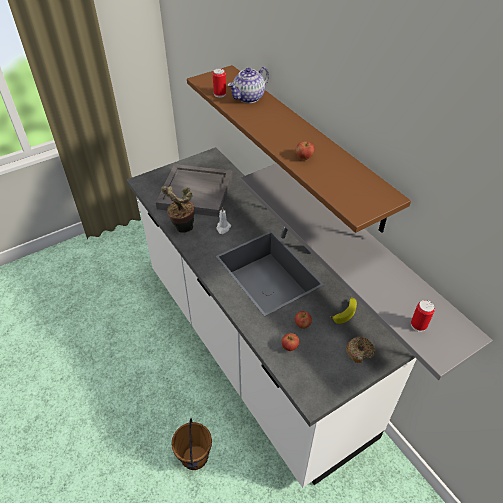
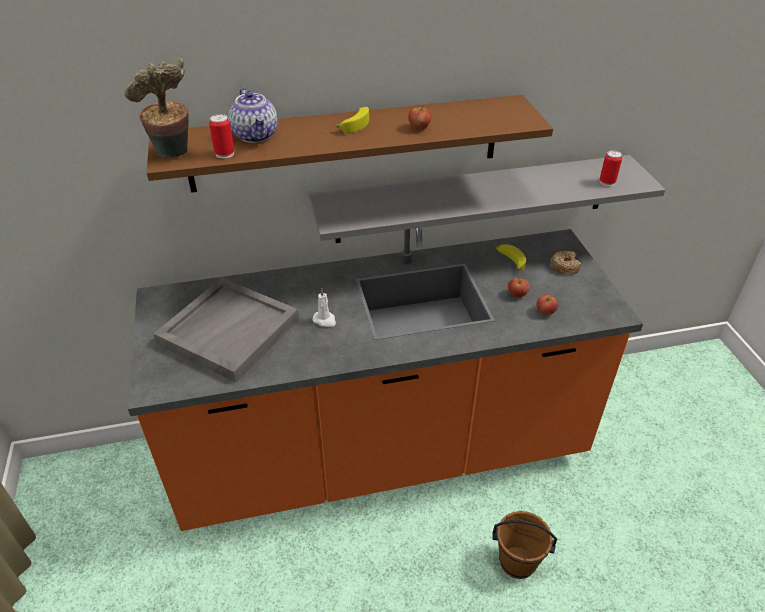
camera: 70 degrees left, 5 degrees down
white counter [127,147,417,488] -> orange counter [128,228,643,531]
potted plant [161,186,194,233] -> potted plant moved to [124,57,189,157]
none -> banana [336,107,369,134]

